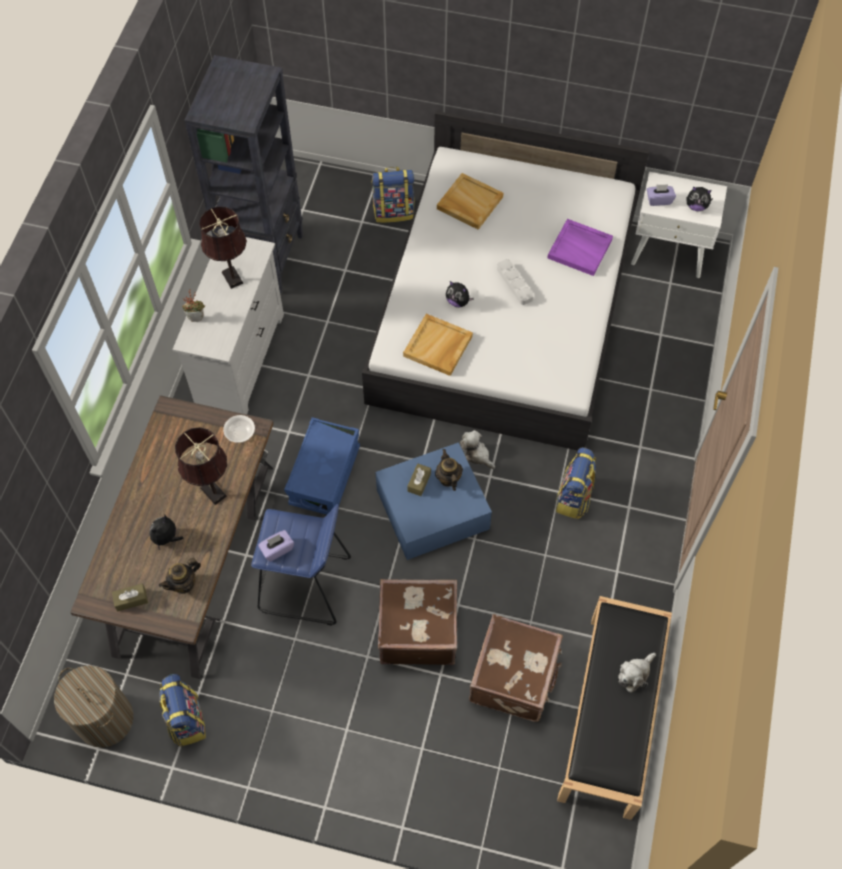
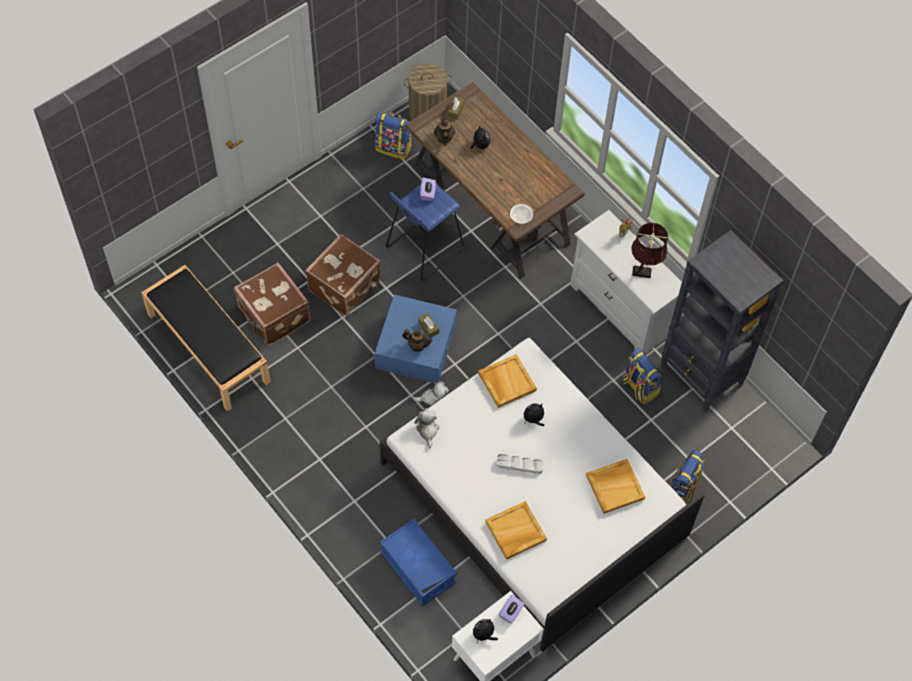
camera: 125 degrees right, 0 degrees up
brown table lamp [175,427,227,505] -> none
blue storage box [284,417,360,515] -> blue storage box moved to [380,519,457,606]
purple tray [548,219,613,276] -> beige tray [485,501,547,560]
backpack [556,447,596,519] -> backpack moved to [623,348,662,404]
plush toy [618,653,656,693] -> plush toy moved to [414,408,439,448]

